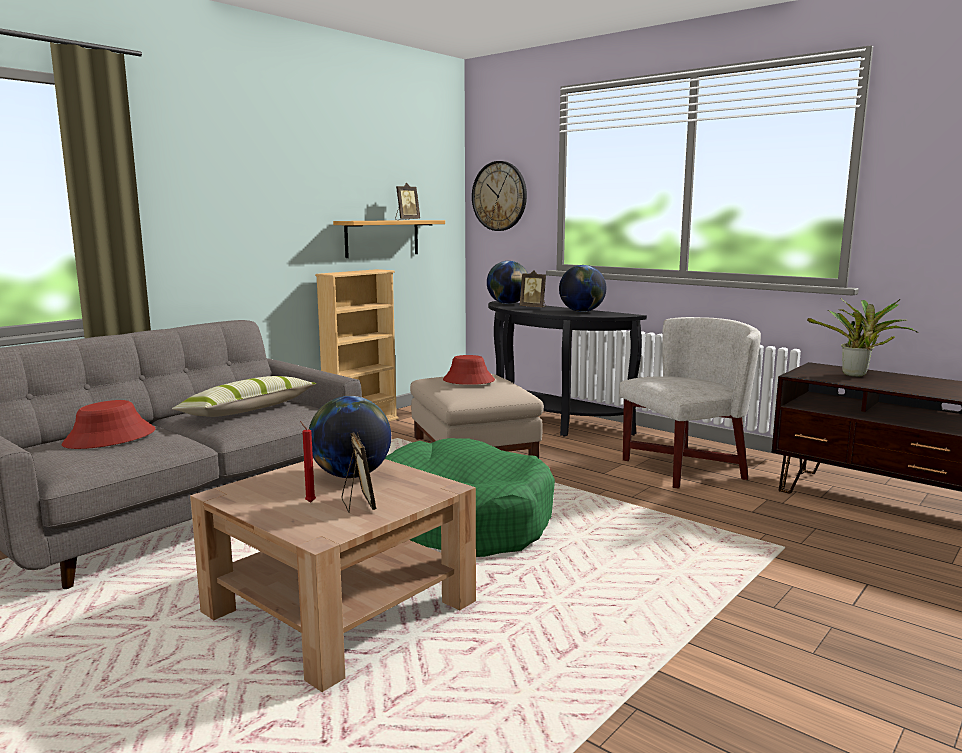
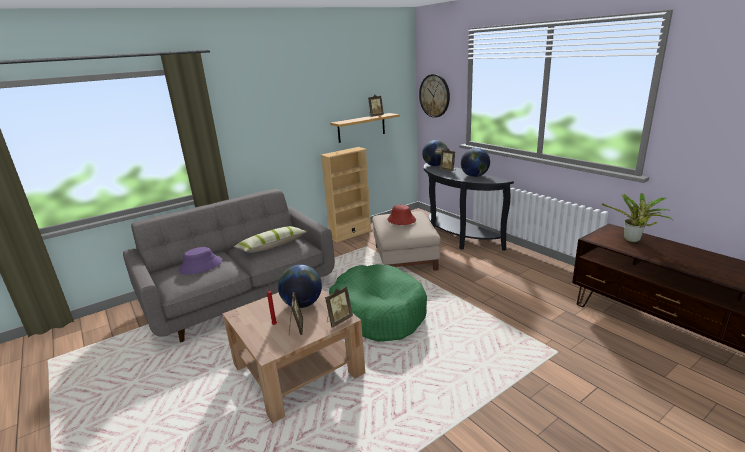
camera: 15 degrees right, 10 degrees up
red hat [62,400,155,449] -> purple hat [178,247,222,274]
white armchair [619,317,761,489] -> none
none -> picture frame [325,286,353,328]

